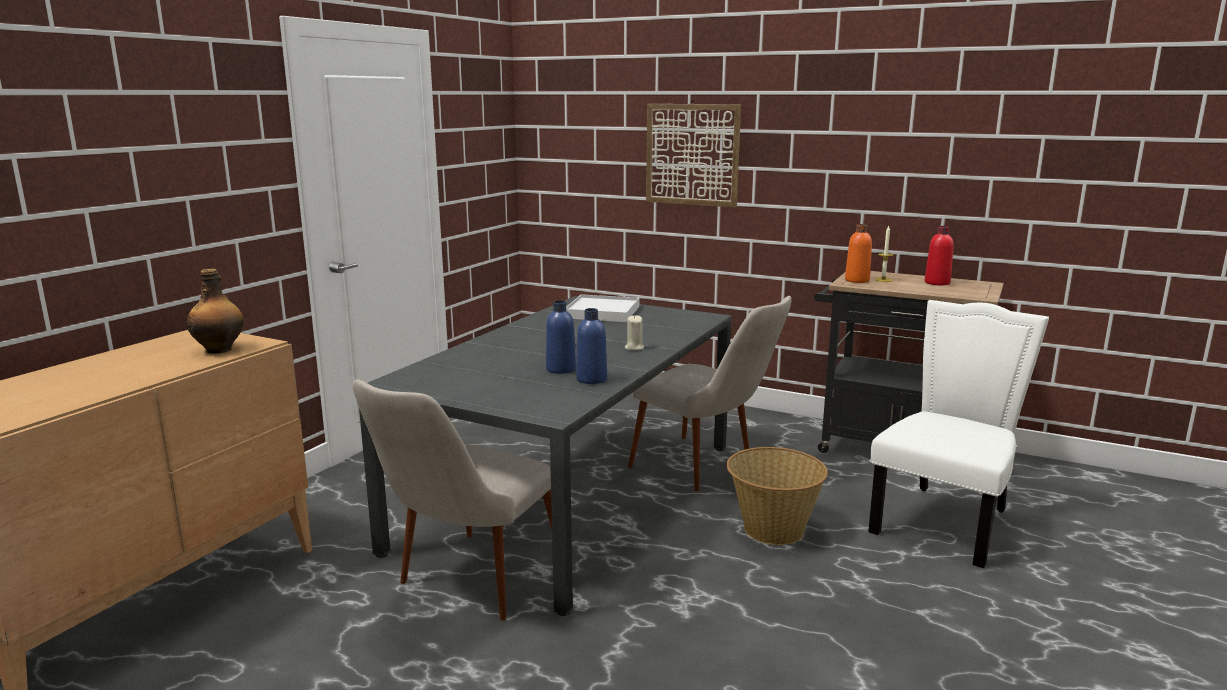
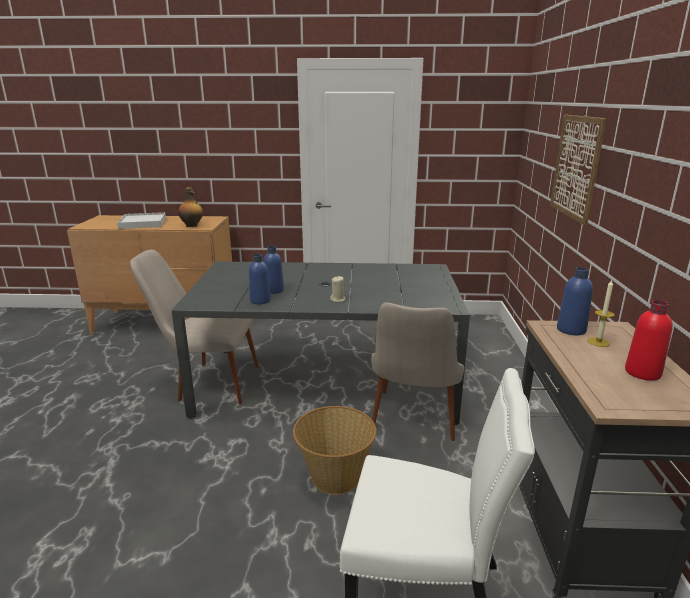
camera: 65 degrees right, 5 degrees up
white tray [566,294,639,322] -> white tray moved to [117,212,166,229]
orange bottle [845,224,872,283] -> blue bottle [557,267,593,335]

